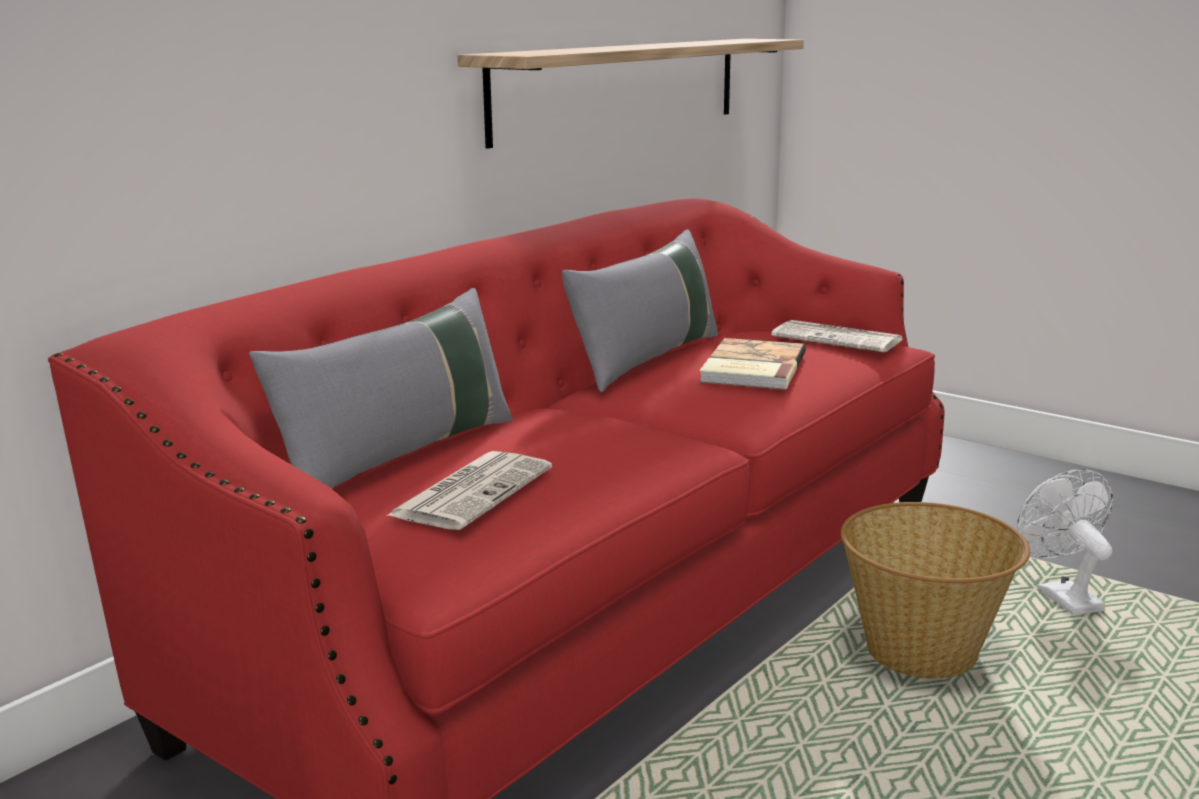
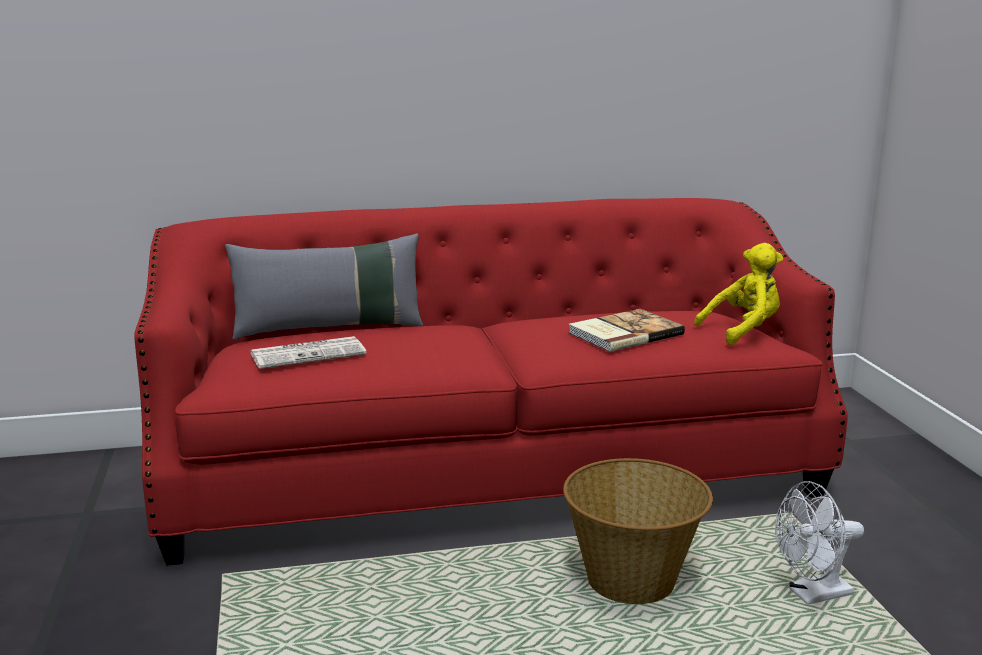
camera: 40 degrees right, 0 degrees up
shelf [458,39,804,149] -> none
grey pillow [562,229,718,392] -> none
newspaper [771,320,903,352] -> yellow plush toy [694,243,783,345]
white fan [1016,469,1113,615] -> white fan turned 135 degrees counterclockwise [775,481,864,605]

